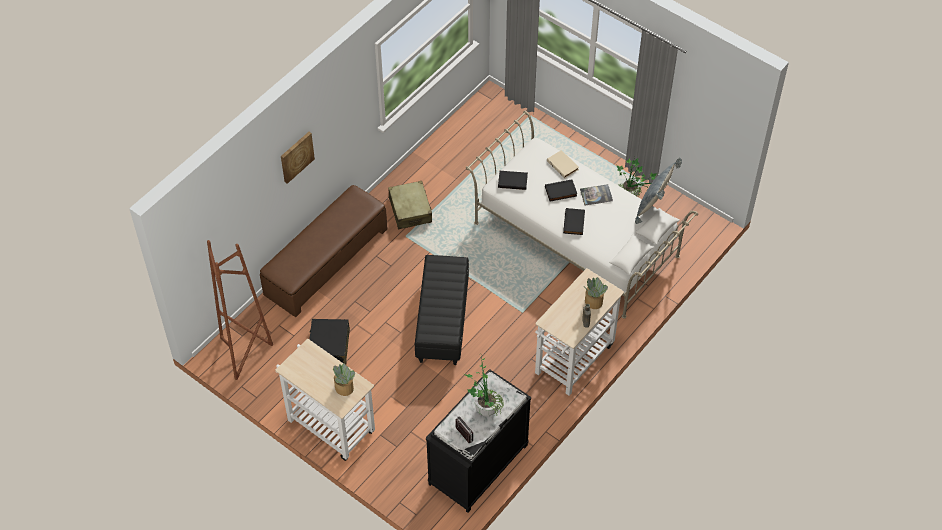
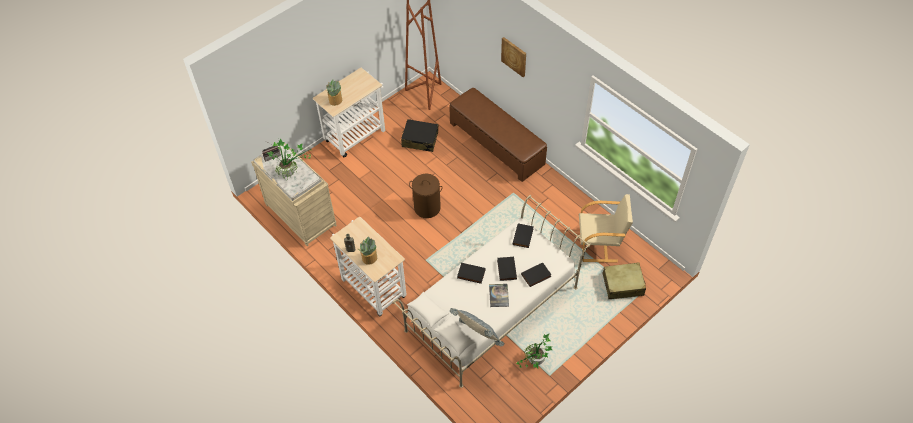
camera: 100 degrees right, 0 degrees up
beige suitcase [388,181,432,229] -> beige suitcase moved to [602,262,646,299]
black ottoman [415,255,469,365] -> brown laundry basket [409,174,443,218]
black dresser [426,369,531,513] -> beige dresser [251,143,337,247]
beige book [547,150,579,178] -> black book [521,263,552,287]
none -> beige armchair [579,194,633,263]

